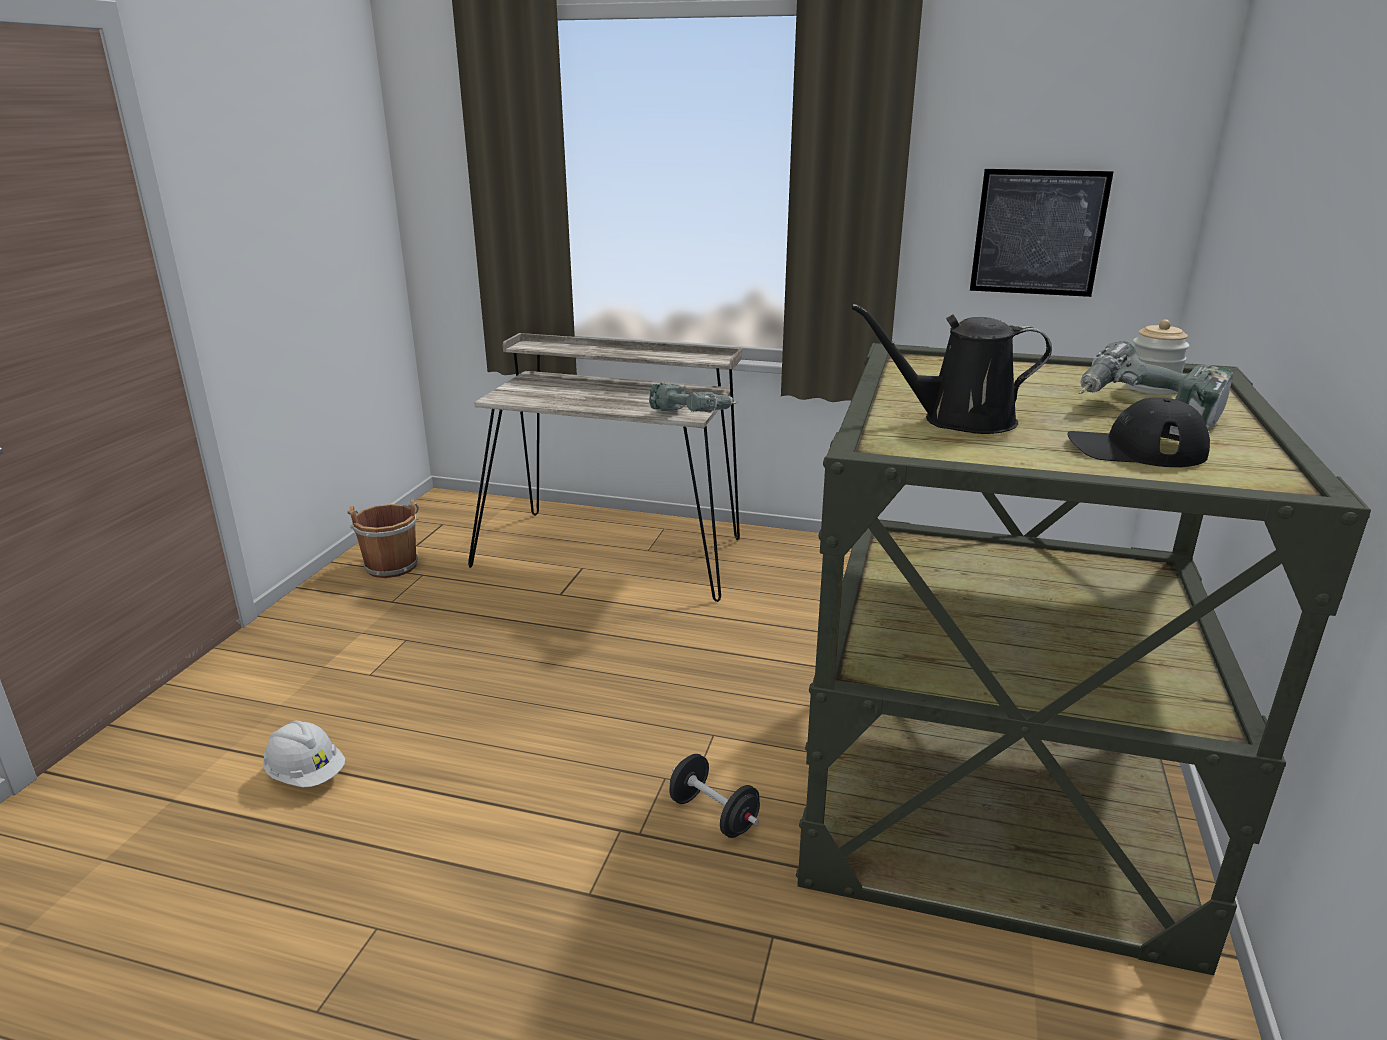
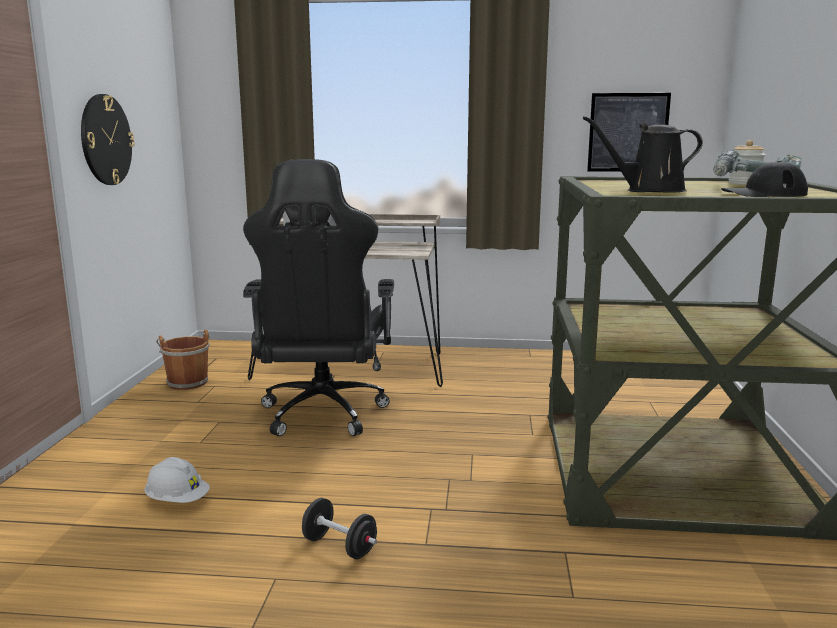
camera: 10 degrees left, 10 degrees down
power drill [649,382,738,412] -> none
black dumbbell [669,754,760,838] -> black dumbbell moved to [302,498,377,559]
none -> wall clock [81,94,134,185]
none -> black office chair [243,159,394,436]

